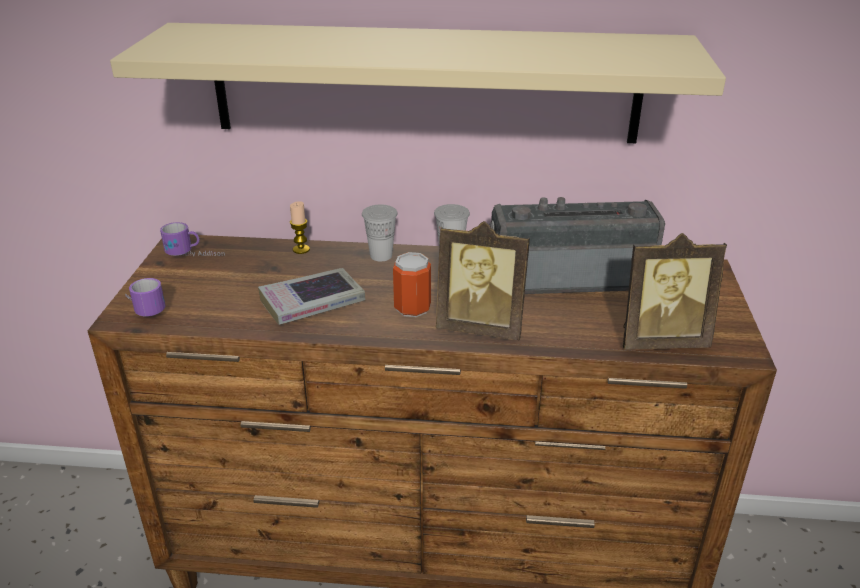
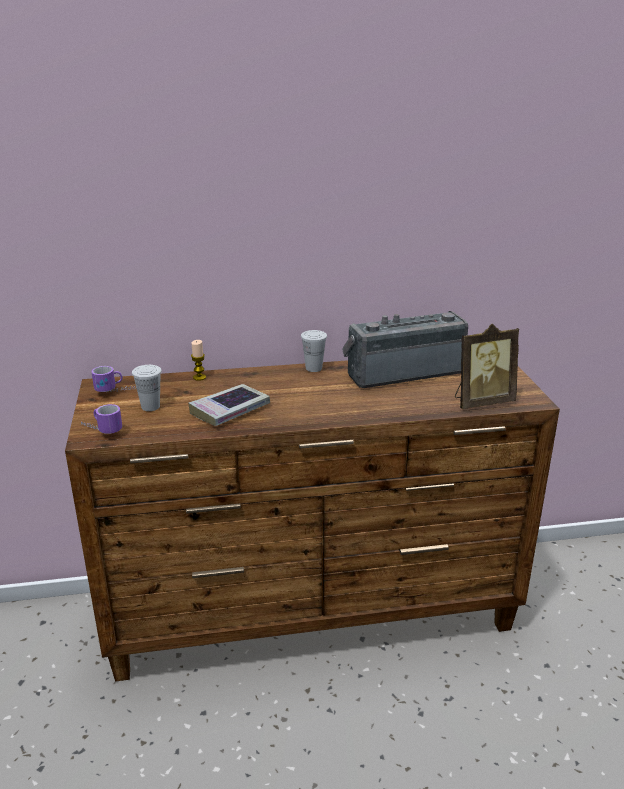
camera: 15 degrees left, 5 degrees down
beige shelf [110,23,726,143] -> none
white cup [362,205,398,261] -> white cup moved to [132,365,162,411]
can [393,252,431,317] -> none
picture frame [436,221,530,340] -> none

